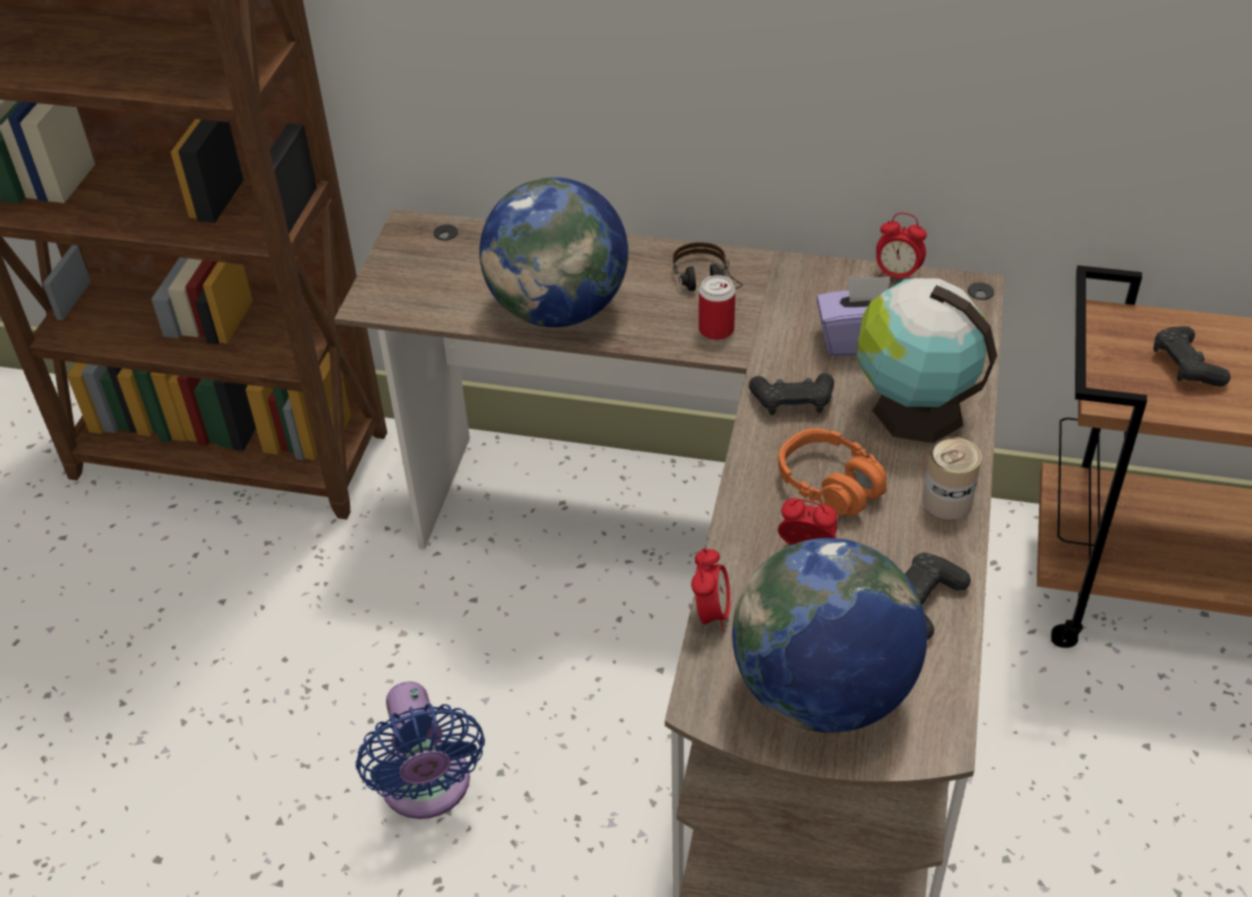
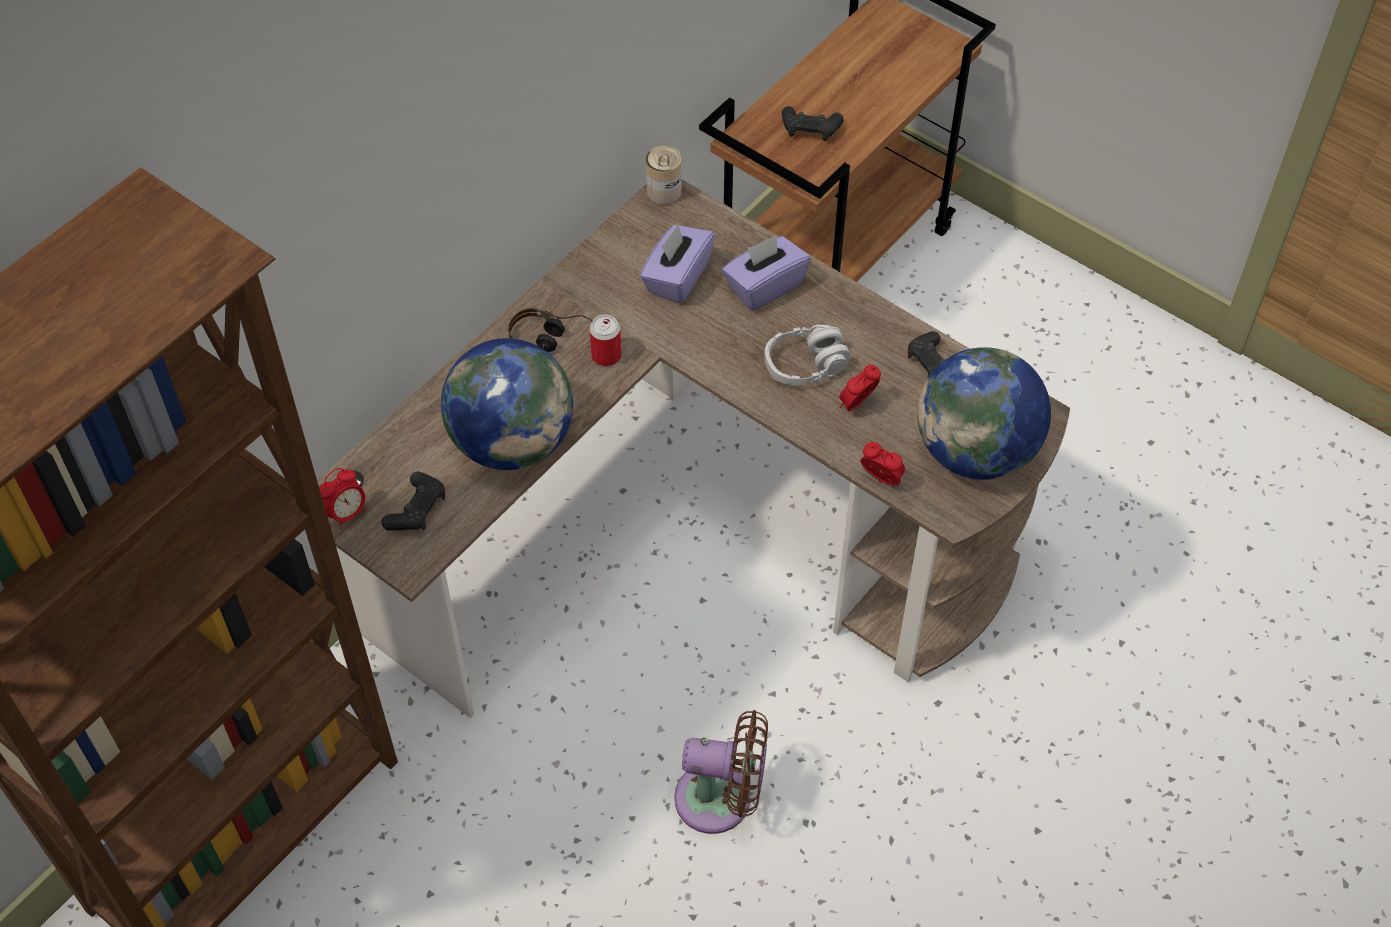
camera: 65 degrees left, 10 degrees up
blue fan [356,681,485,819] -> brown fan [674,710,768,834]
black game controller [749,373,834,415] -> black game controller moved to [381,471,445,531]
orange headphones [778,428,887,516] -> grey headphones [764,325,851,386]
globe [857,278,997,443] -> purple tissue box [722,235,811,310]
alarm clock [876,213,927,279] -> alarm clock moved to [319,468,366,529]
can [922,437,981,520] -> can moved to [646,146,682,204]

